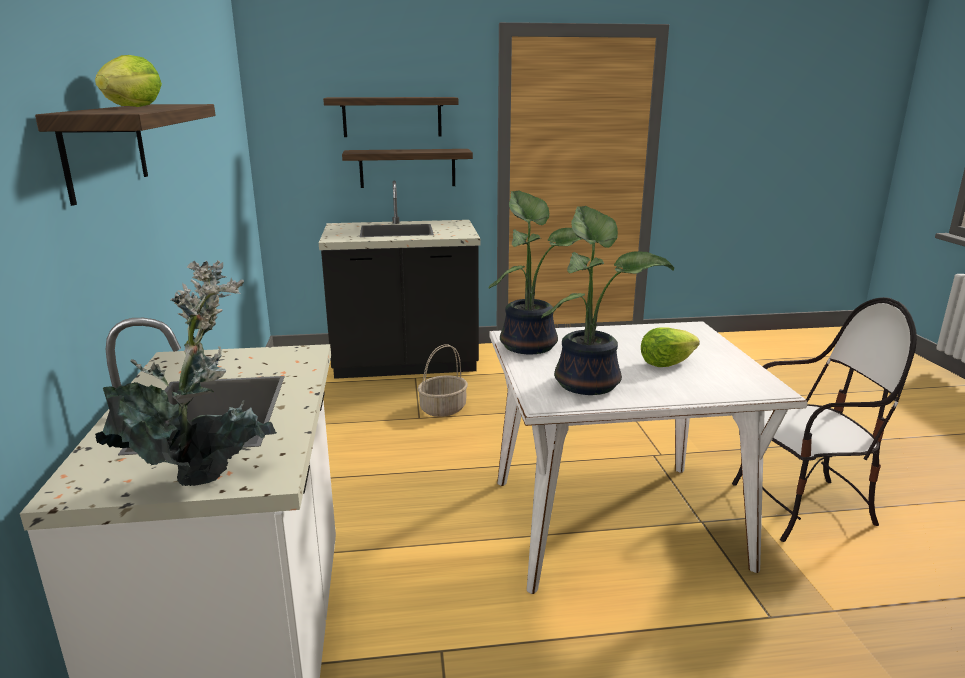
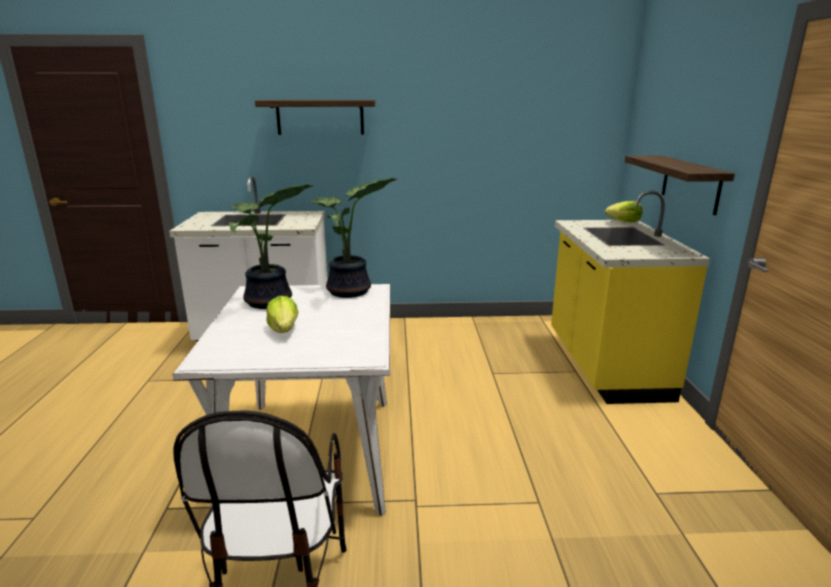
camera: 95 degrees right, 0 degrees up
lettuce [95,55,162,107] -> lettuce moved to [605,201,643,222]
potted plant [95,260,277,486] -> none
black counter [319,181,480,379] -> yellow counter [551,190,710,404]
shelf [323,97,459,137] -> none
basket [418,344,468,417] -> none

